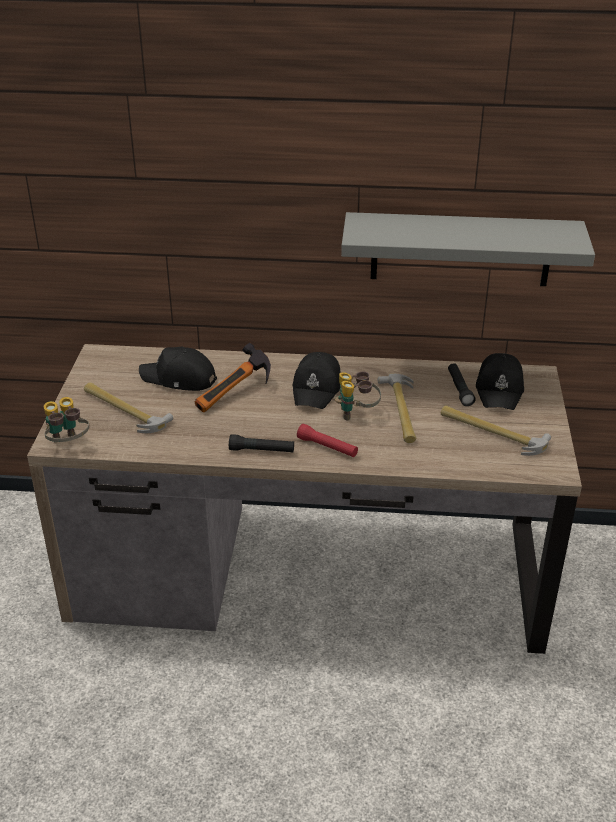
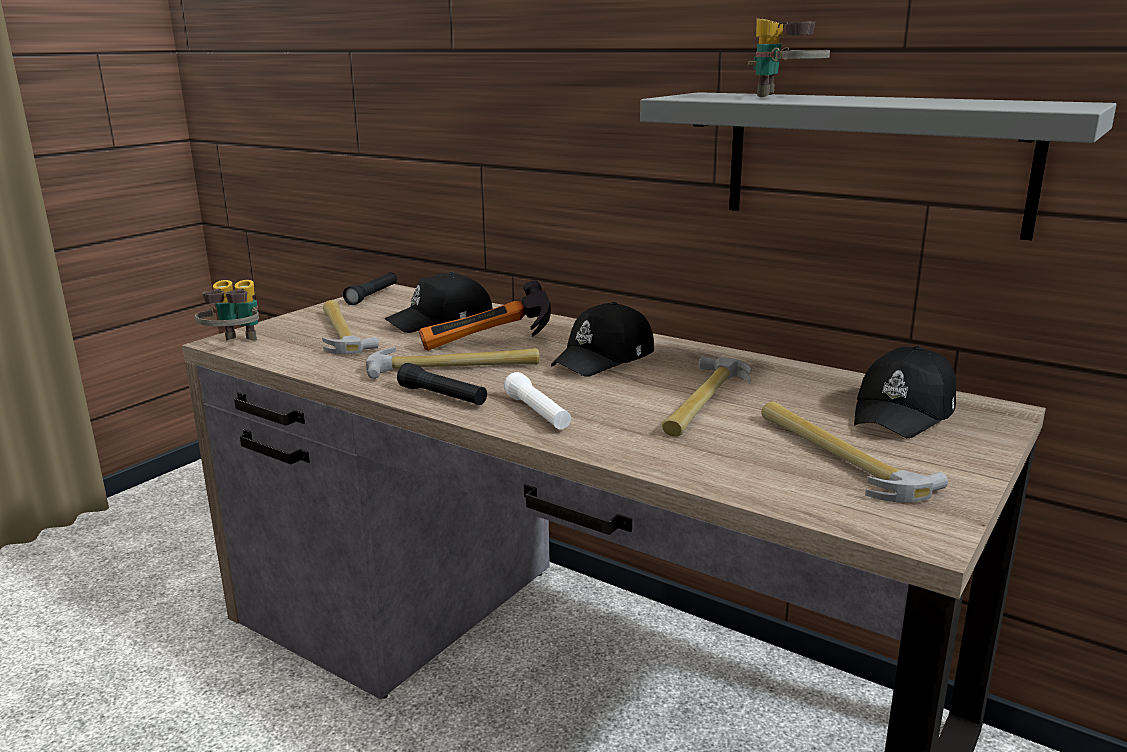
camera: 30 degrees right, 15 degrees down
black cap [139,347,217,391] -> black cap turned 75 degrees counterclockwise [385,272,493,333]
red flashlight [297,424,358,457] -> white flashlight [504,372,571,429]
binoculars [335,372,381,421] -> binoculars moved to [748,18,830,97]
black flashlight [448,363,476,406] -> black flashlight moved to [343,272,397,305]
none -> hammer [366,347,539,379]

